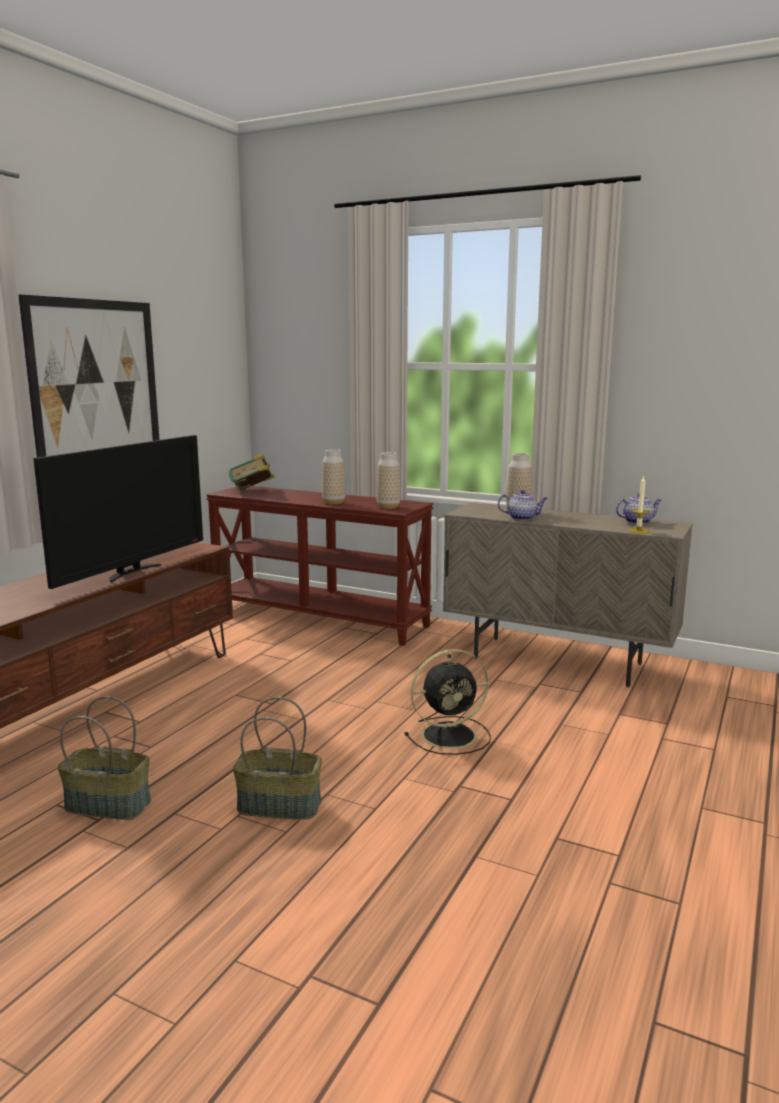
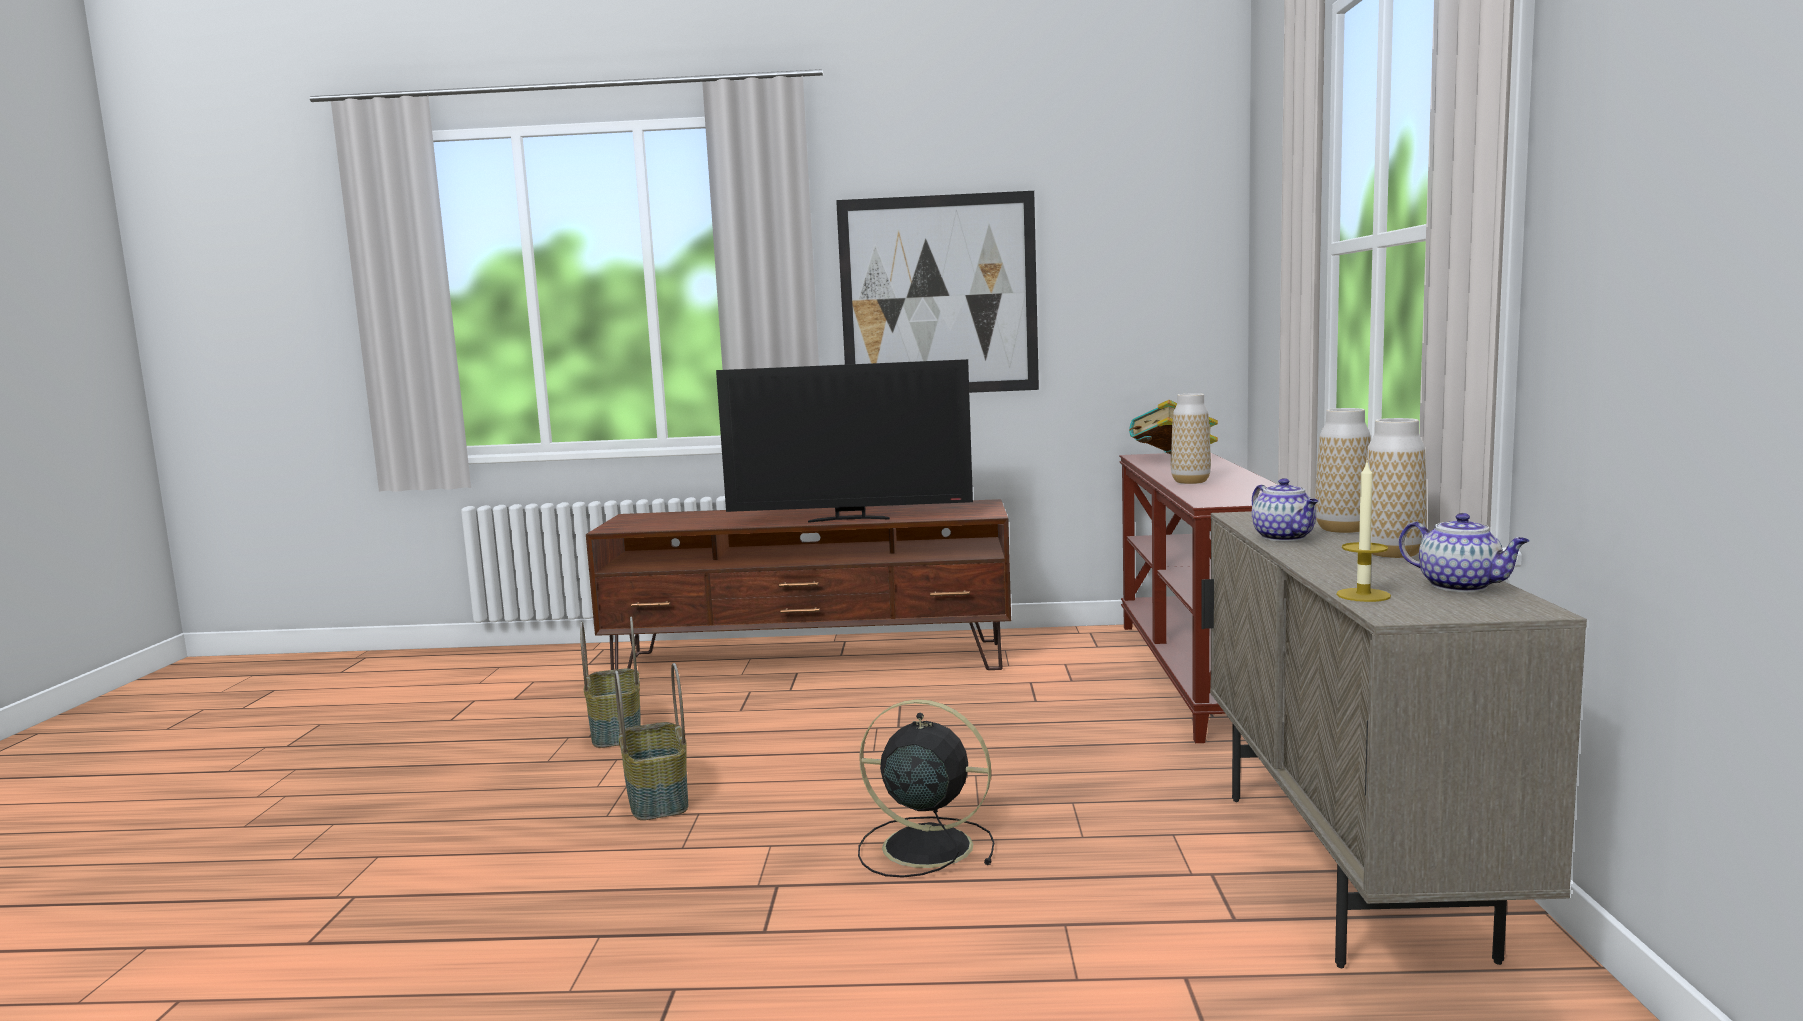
camera: 65 degrees right, 5 degrees down
vase [376,452,401,509] -> vase moved to [1366,418,1427,558]
black fan [404,649,491,755] -> black fan turned 150 degrees clockwise [858,699,994,878]

